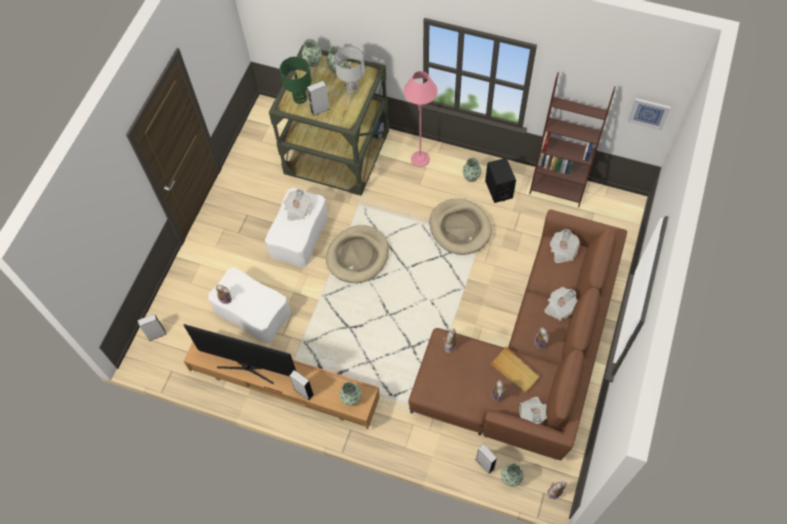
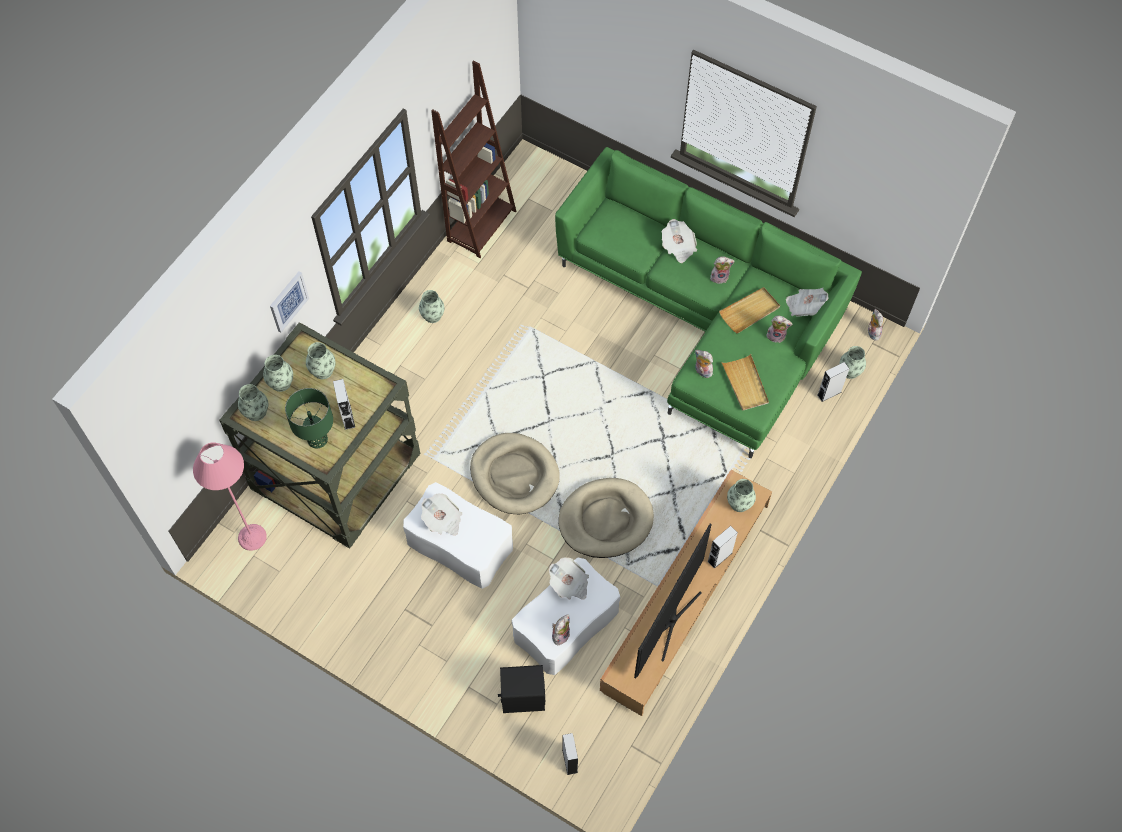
camera: 80 degrees left, 0 degrees up
white table lamp [334,46,365,93] -> vase [306,342,336,379]
pink floor lamp [404,71,438,167] -> pink floor lamp moved to [193,442,267,551]
brown sofa [409,209,627,460] -> green sofa [555,147,862,458]
beige dog bed [430,198,492,255] -> beige dog bed moved to [559,478,654,558]
black speaker [485,158,516,203] -> black speaker moved to [498,665,545,713]
newspaper [550,229,580,263] -> newspaper moved to [549,557,589,600]
picture [628,98,671,130] -> picture moved to [270,271,309,332]
none -> beige tray [721,354,769,411]

